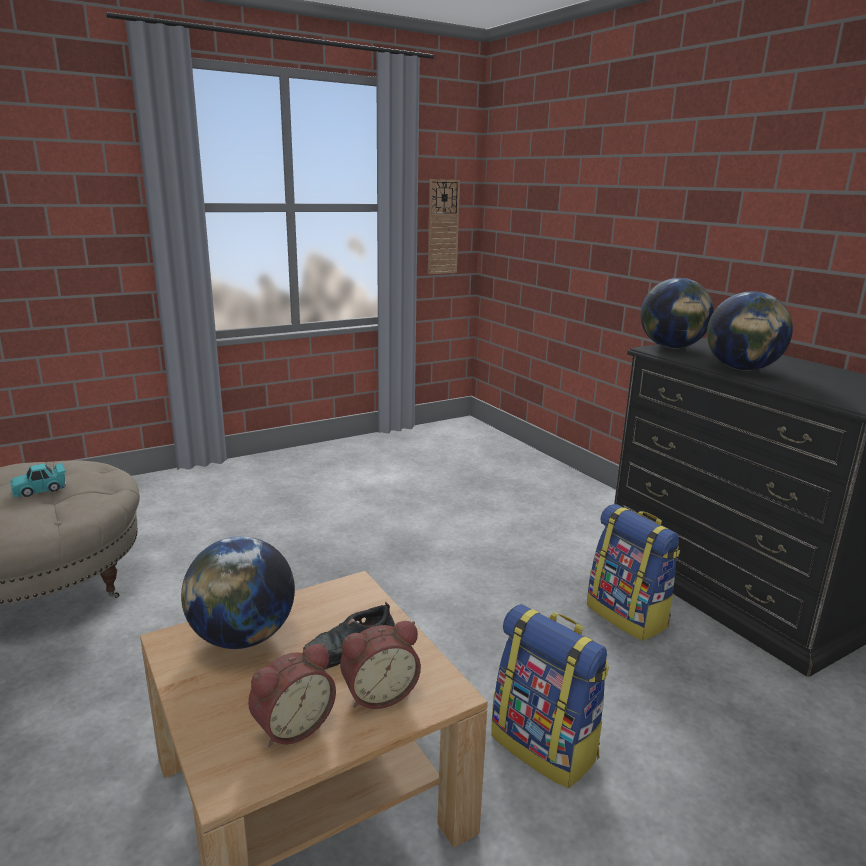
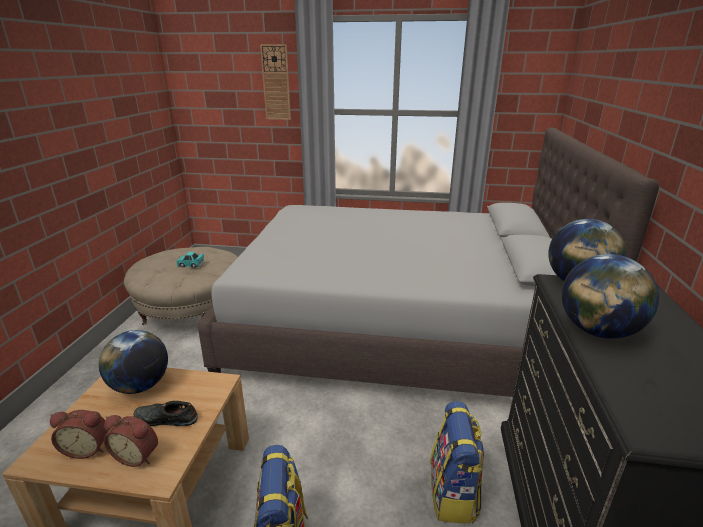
camera: 40 degrees right, 5 degrees up
wall clock [428,179,460,274] -> wall clock moved to [260,44,291,120]
none -> grey bed [197,127,659,397]

